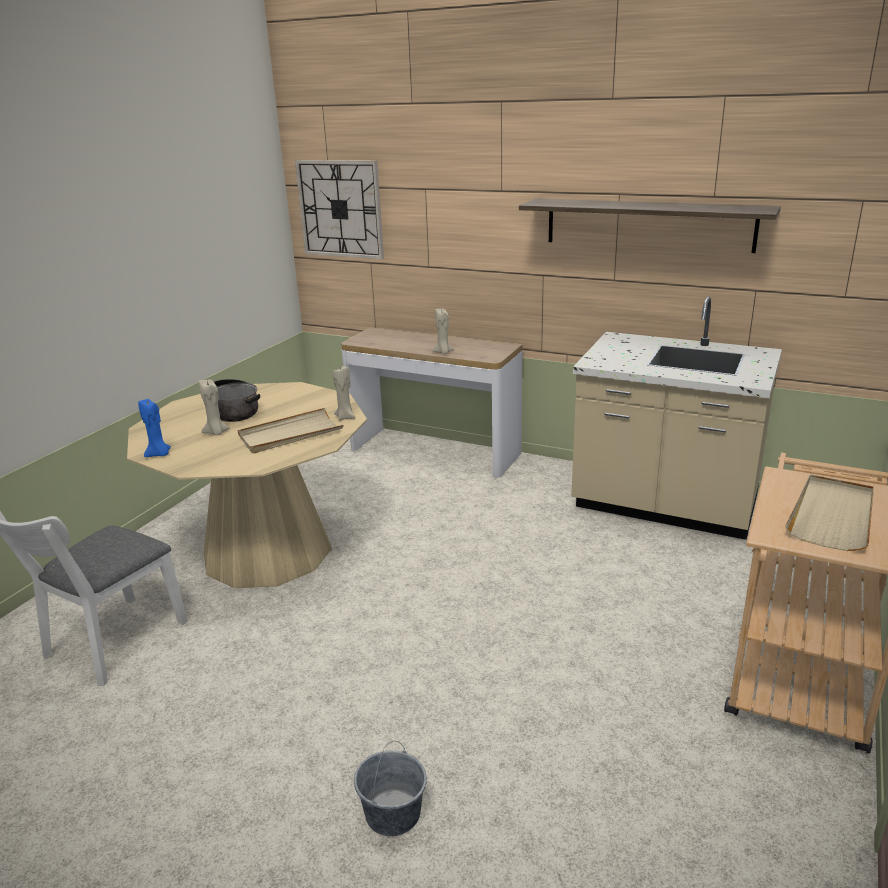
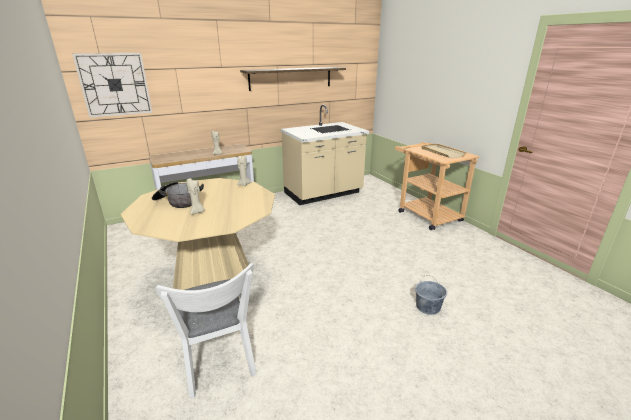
camera: 55 degrees left, 0 degrees up
blue candle [138,399,171,457] -> none
beige tray [238,408,344,453] -> none

